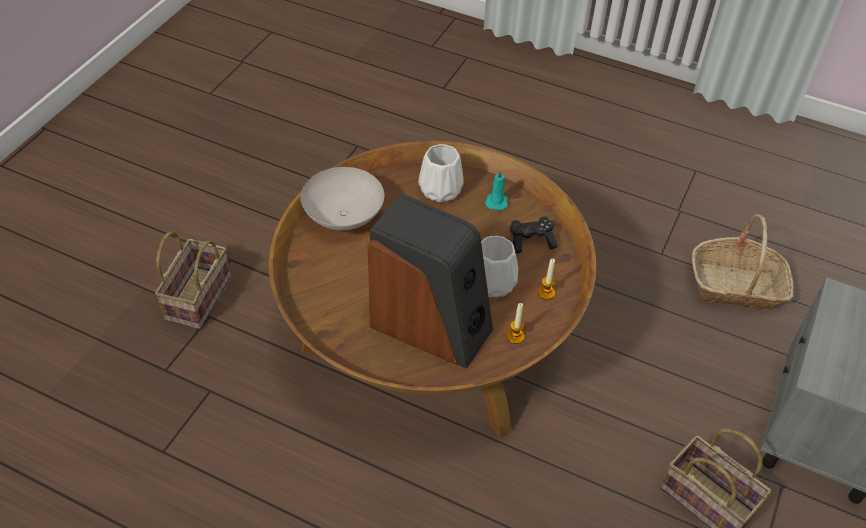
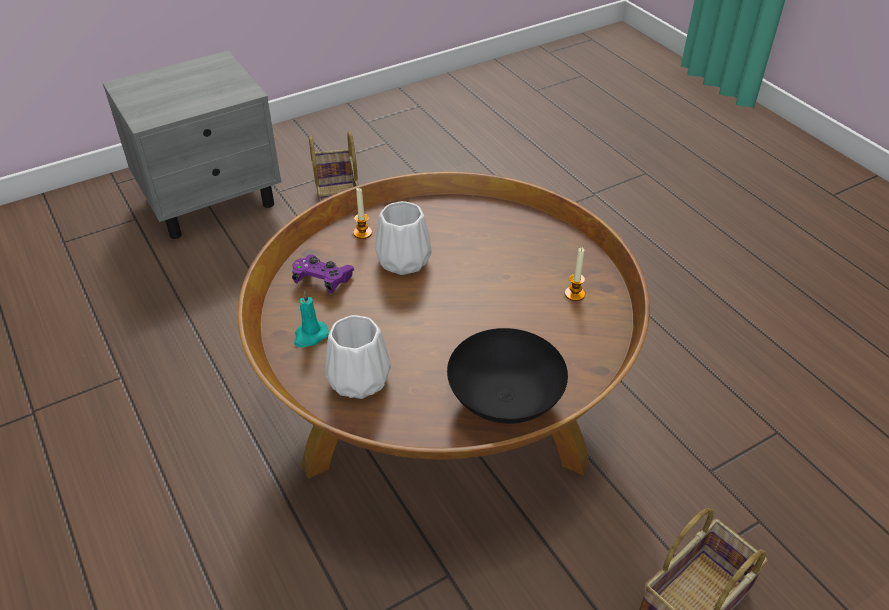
camera: 145 degrees left, 5 degrees down
white bowl [301,167,384,231] -> black bowl [447,328,568,424]
speaker [367,193,493,369] -> none
candle [507,303,525,344] -> candle moved to [565,248,585,301]
black game controller [510,217,557,254] -> purple game controller [292,254,355,293]
basket [692,214,794,310] -> none

